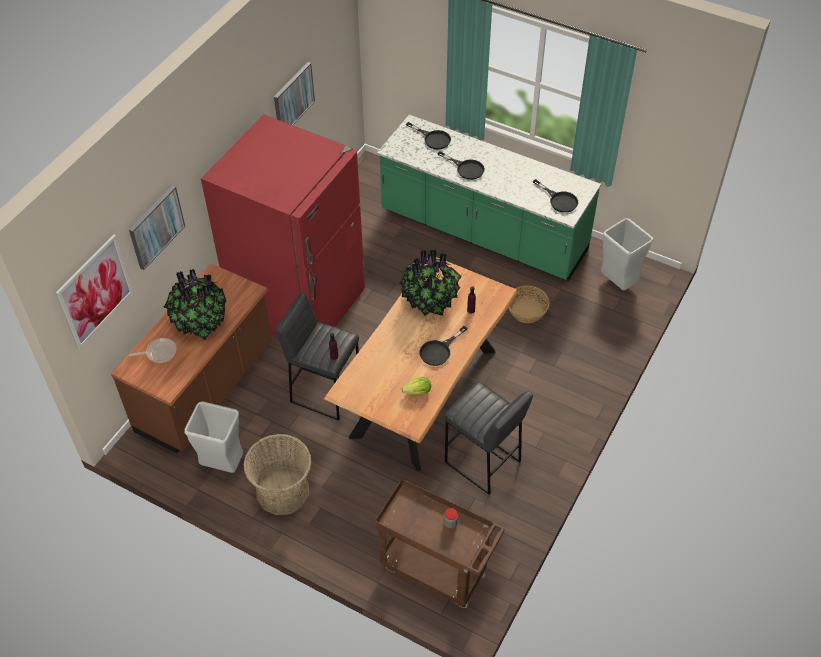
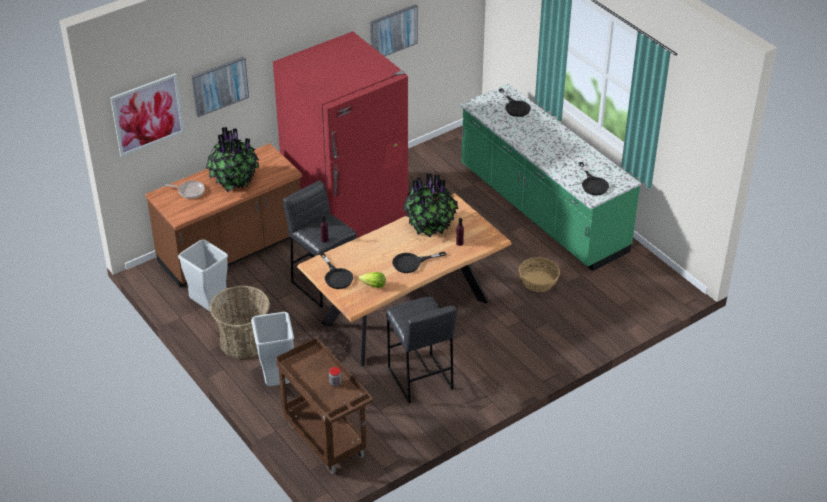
camera: 25 degrees right, 10 degrees down
black frying pan [437,151,485,180] -> black frying pan moved to [320,252,353,289]
grey trash can [601,218,654,290] -> grey trash can moved to [251,312,294,386]

